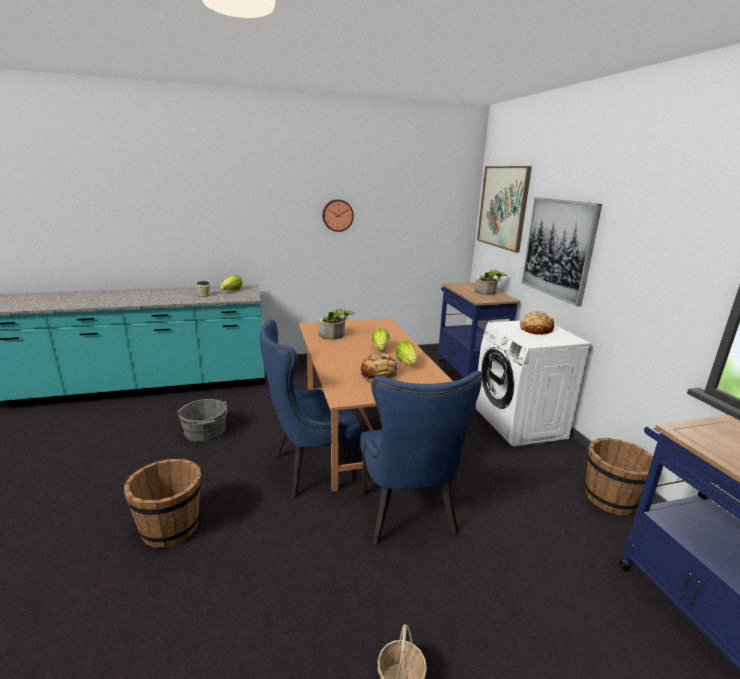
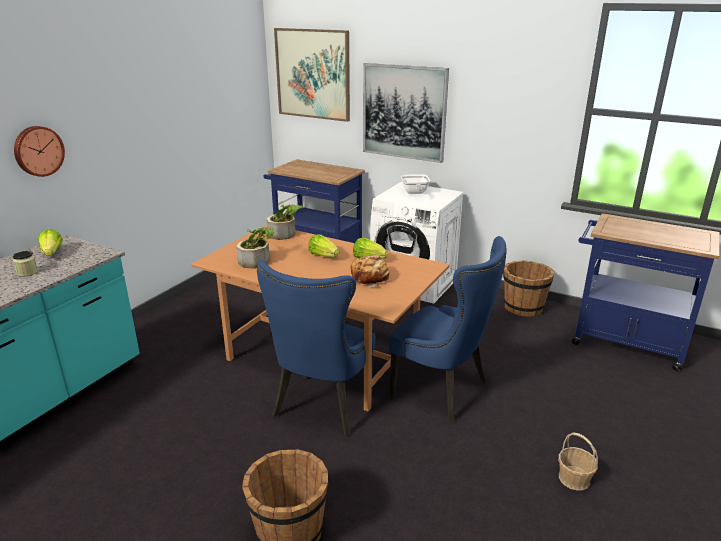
camera: 45 degrees left, 5 degrees up
grey bucket [177,399,227,442] -> none
wall clock [322,199,354,232] -> wall clock moved to [14,126,65,177]
potted plant [475,270,508,295] -> potted plant moved to [266,204,304,240]
bread [520,311,555,335] -> frying pan [401,174,430,194]

